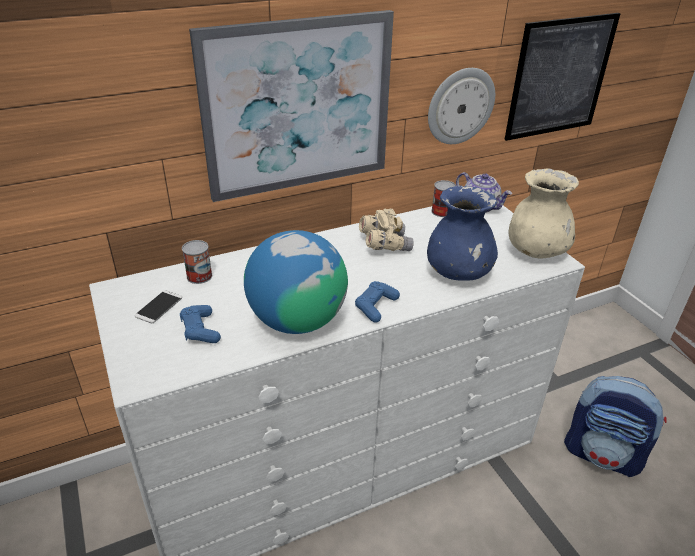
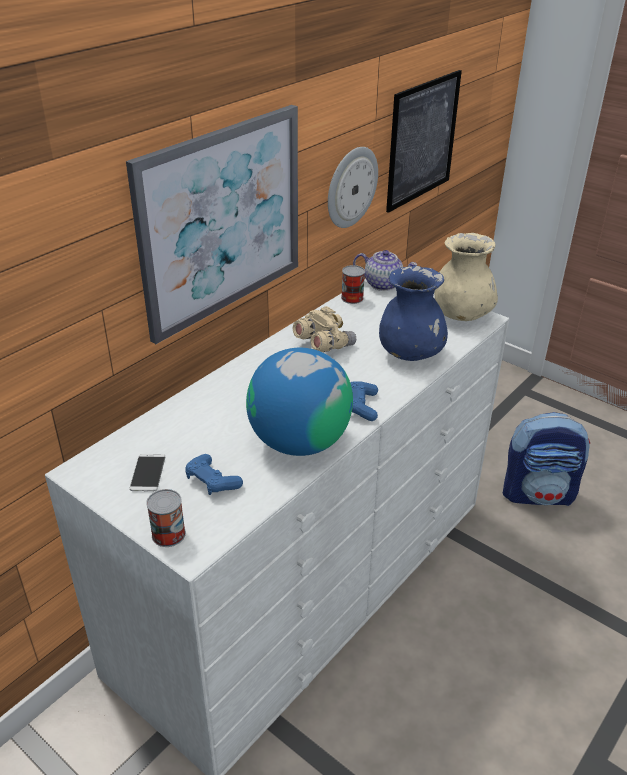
camera: 25 degrees left, 0 degrees up
can [182,240,212,284] -> can moved to [146,489,186,547]

